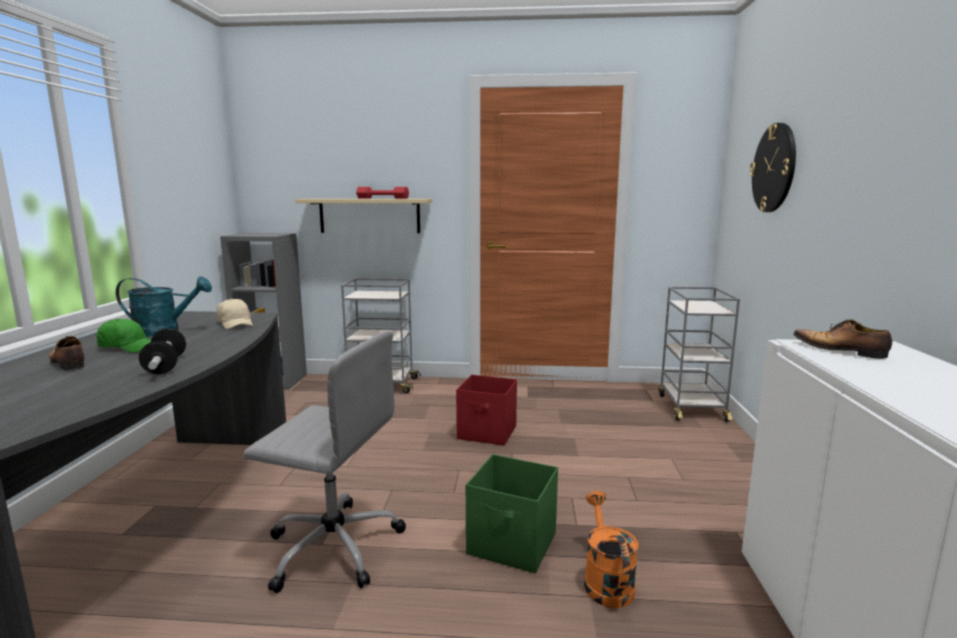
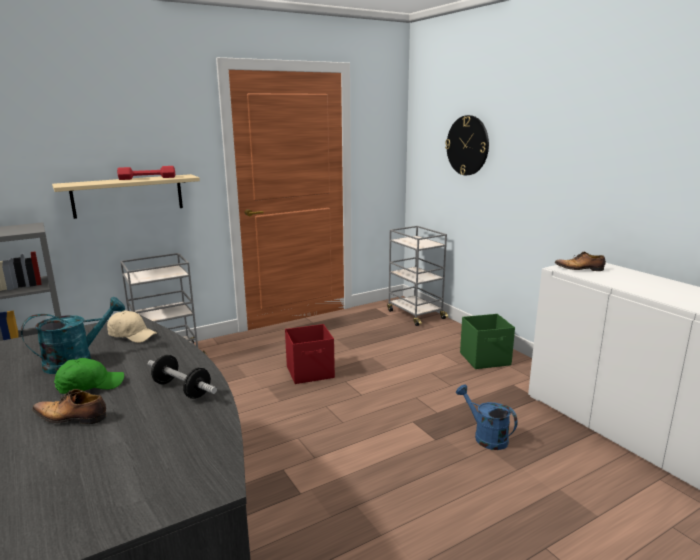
camera: 35 degrees left, 5 degrees up
grey office chair [243,331,406,593] -> none
green storage box [466,454,558,573] -> green storage box moved to [460,314,515,369]
orange watering can [584,491,638,608] -> blue watering can [456,384,518,450]

